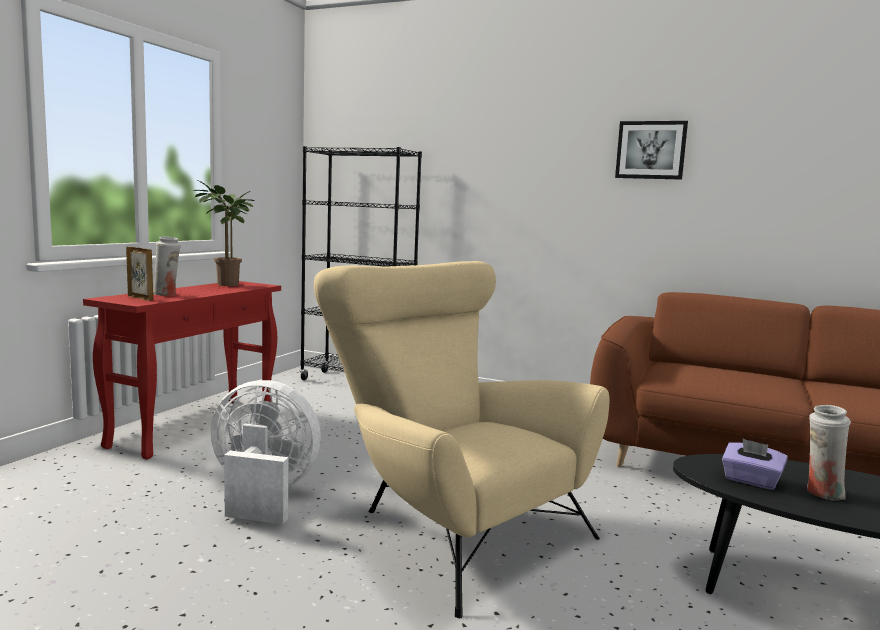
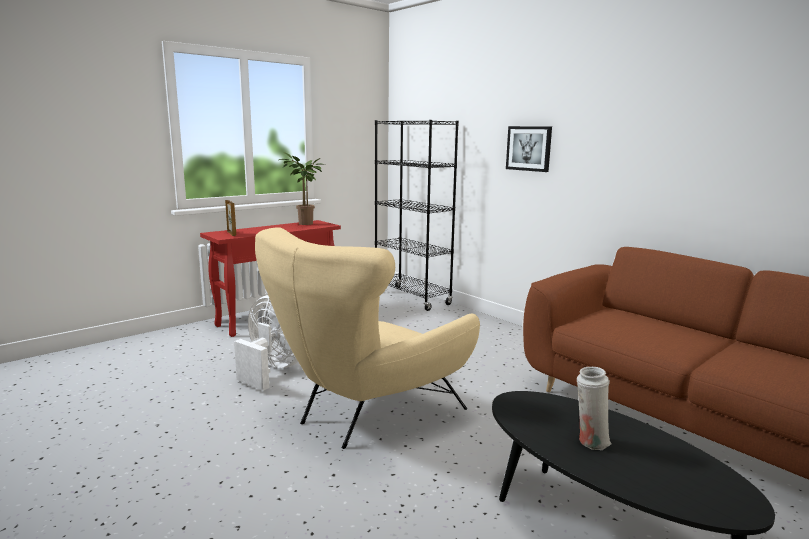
camera: 25 degrees right, 5 degrees up
white vase [153,236,181,296] -> none
beige armchair [314,261,609,618] -> beige armchair turned 120 degrees counterclockwise [255,227,480,449]
picture [615,121,688,180] -> picture moved to [506,126,552,172]
purple tissue box [722,439,788,490] -> none

